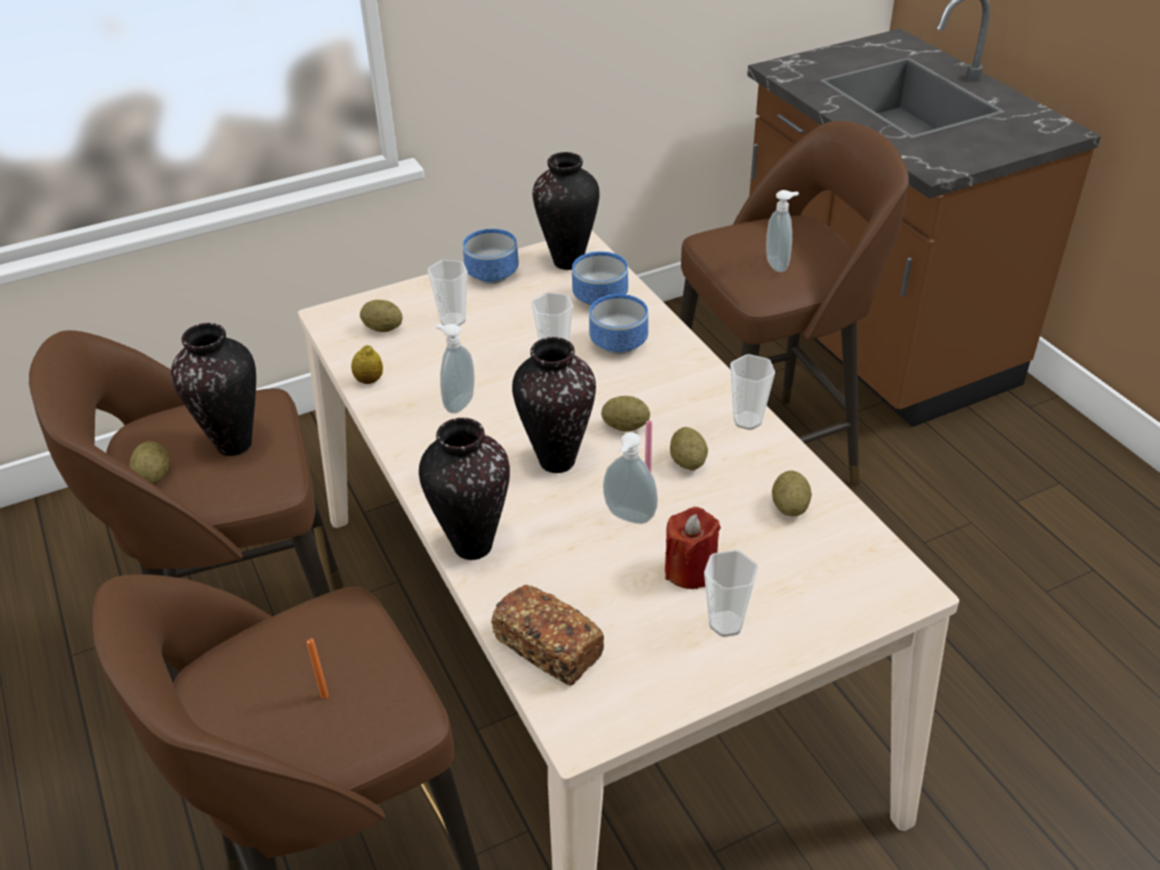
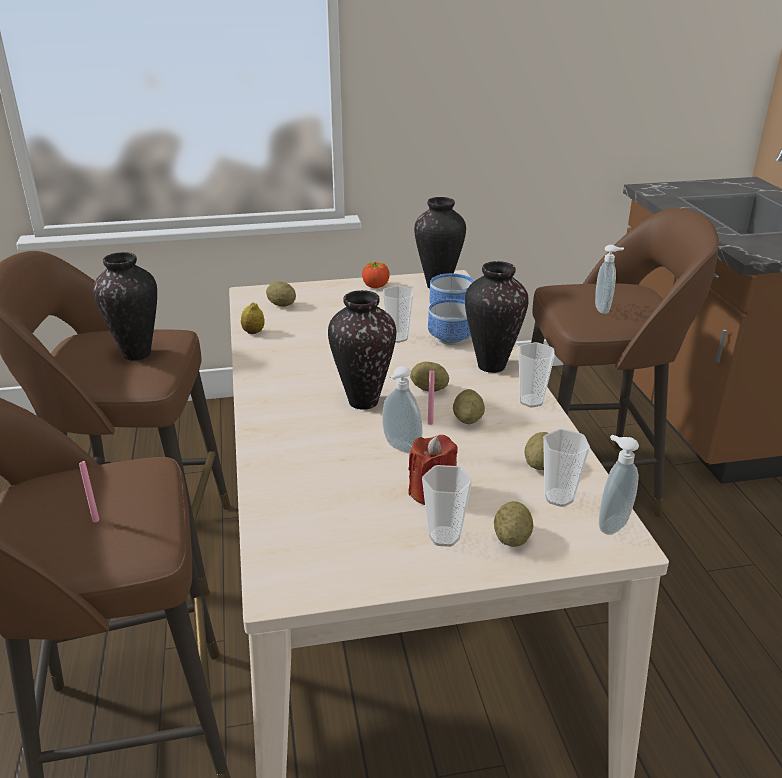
camera: 15 degrees right, 10 degrees down
potato [130,441,169,484] -> potato moved to [494,501,533,547]
orange candle [307,638,329,699] -> pink candle [79,460,99,522]
vase [419,418,510,560] -> vase moved to [465,261,529,373]
cup [427,260,467,326] -> cup moved to [543,429,590,507]
soap dispenser [436,324,474,414] -> soap dispenser moved to [599,435,639,535]
bowl [463,229,519,284] -> tomato [362,261,390,288]
bread [491,584,604,686] -> none

